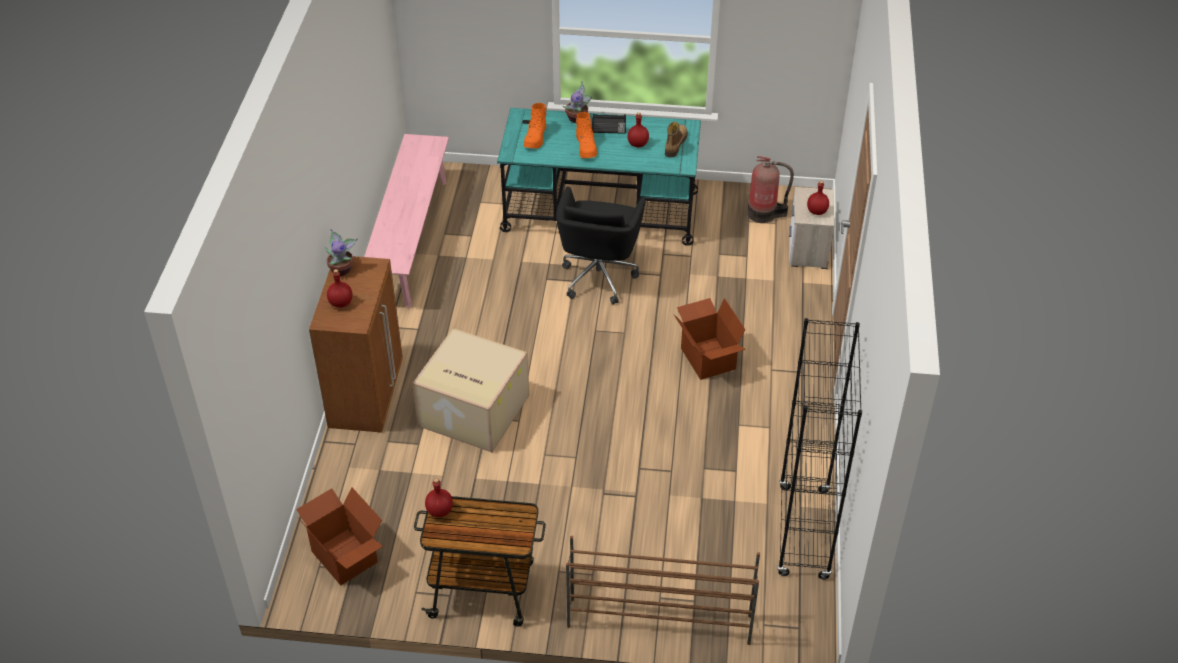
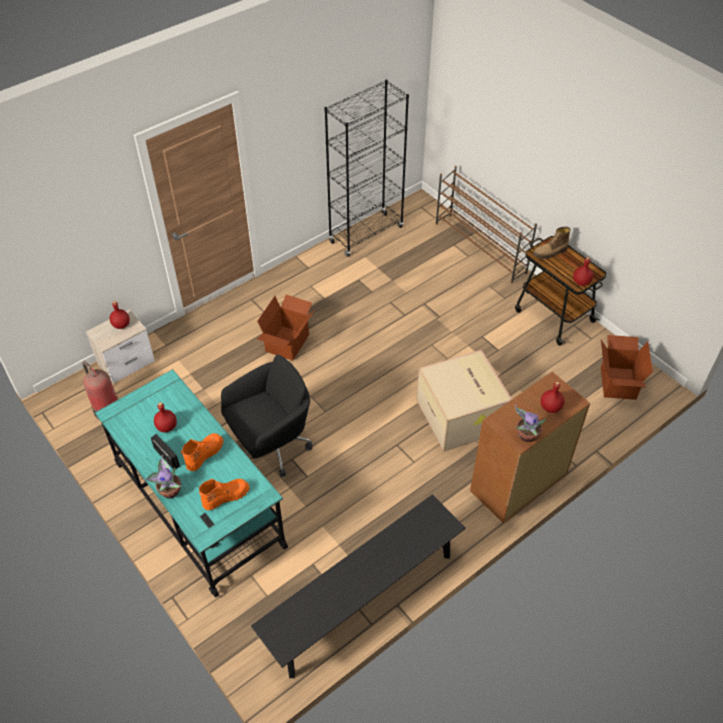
camera: 135 degrees left, 5 degrees up
pink bench [364,134,449,308] -> black bench [251,494,466,678]
boot [665,122,688,158] -> boot moved to [533,227,571,259]

